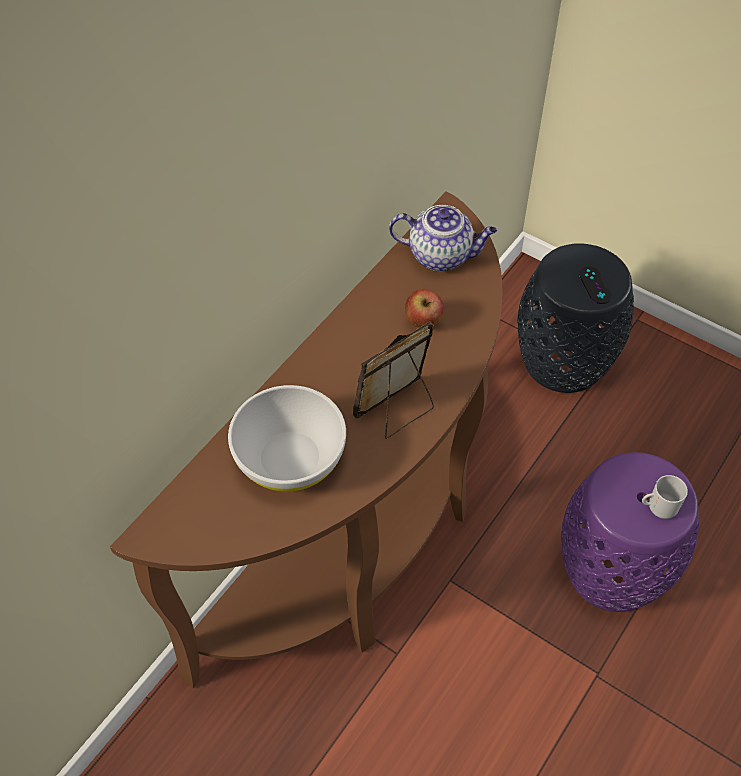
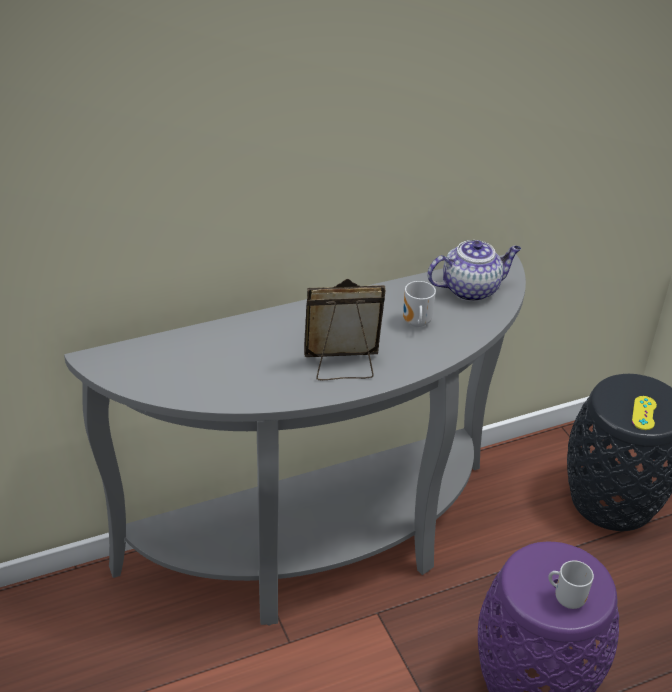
camera: 30 degrees right, 15 degrees down
brown console table [110,192,503,688] -> grey console table [64,254,526,626]
white bowl [228,385,346,492] -> none
teapot [389,205,497,271] -> teapot turned 60 degrees counterclockwise [427,240,521,302]
apple [405,290,444,328] -> mug [403,281,436,327]
black game controller [579,267,612,304] -> yellow game controller [632,396,657,430]

